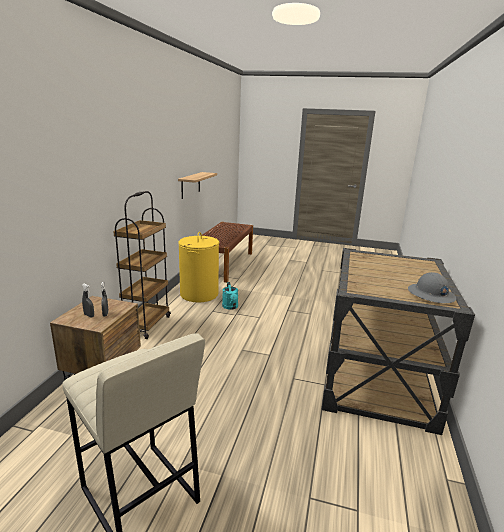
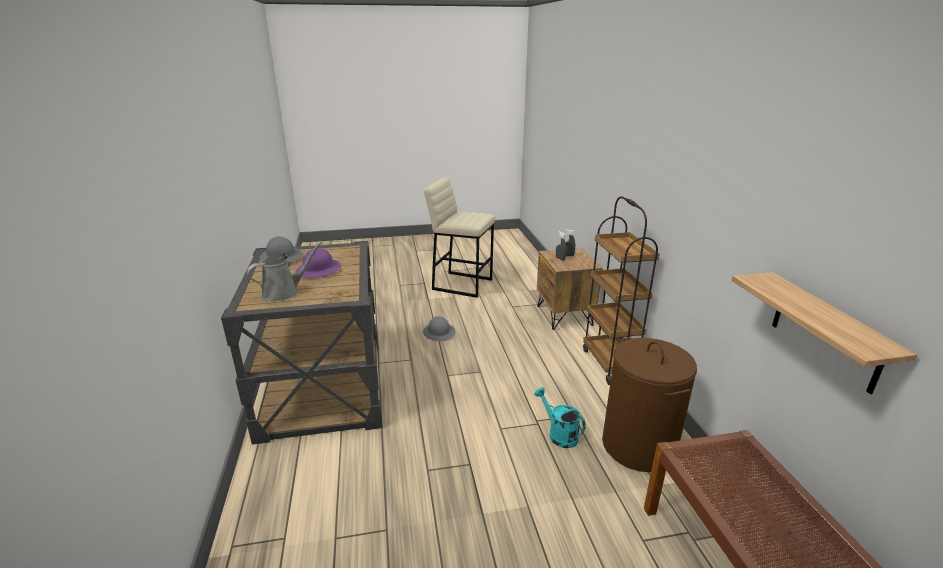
camera: 155 degrees right, 5 degrees up
yellow laundry basket [178,232,219,302] -> brown laundry basket [602,338,697,472]
none -> grey watering can [247,242,322,301]
none -> purple hard hat [295,248,341,278]
none -> grey hard hat [423,316,456,341]

